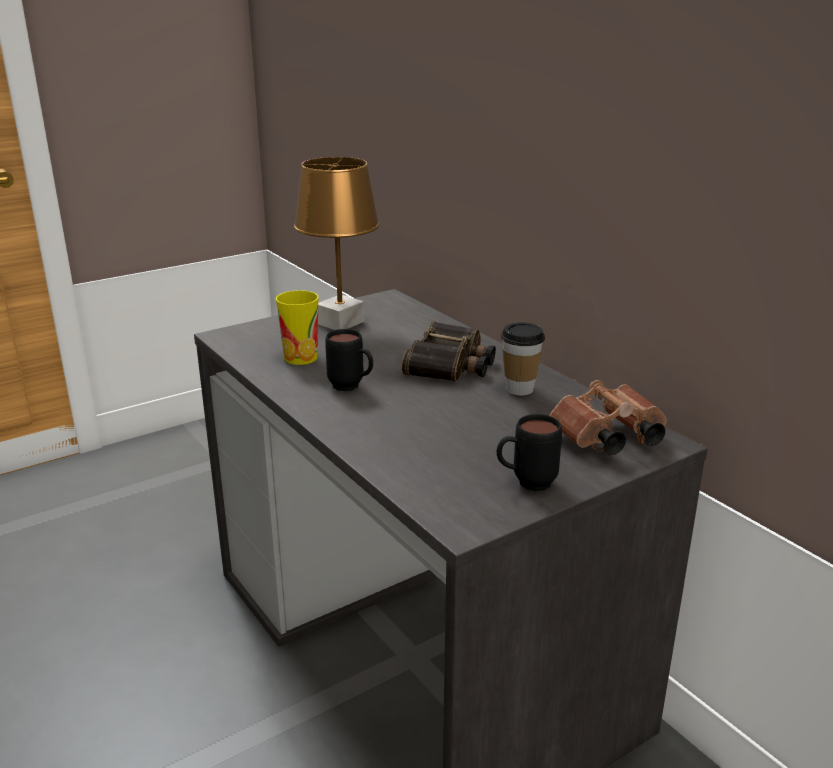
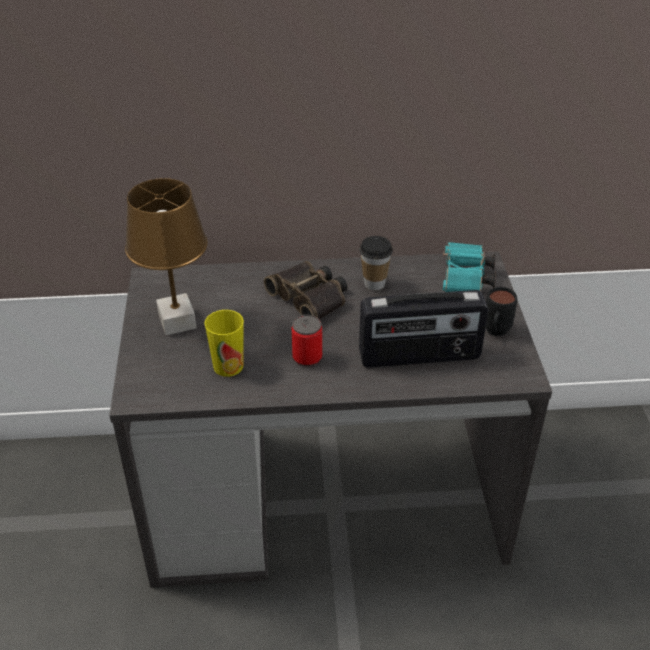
camera: 60 degrees left, 15 degrees up
black mug [325,329,373,391] -> can [292,315,322,367]
brown binoculars [550,380,667,455] -> turquoise binoculars [443,242,496,292]
none -> radio [359,290,488,367]

